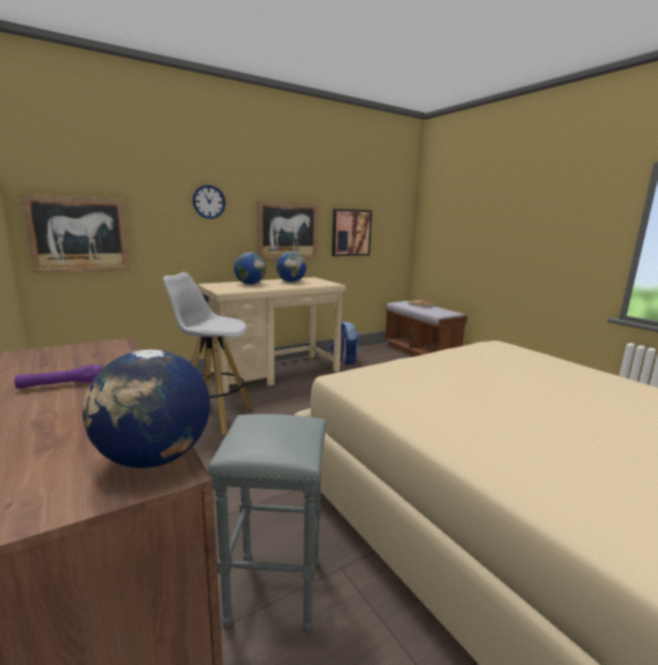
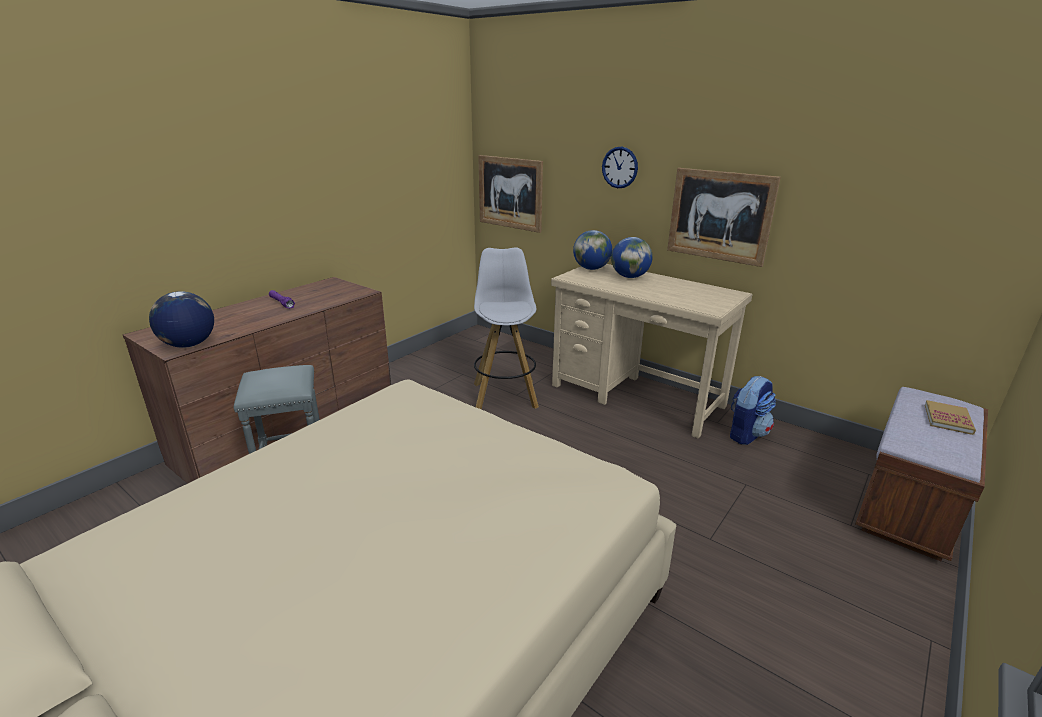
camera: 70 degrees right, 10 degrees up
globe [276,252,306,282] -> globe moved to [573,230,612,270]
picture [332,209,372,256] -> none

